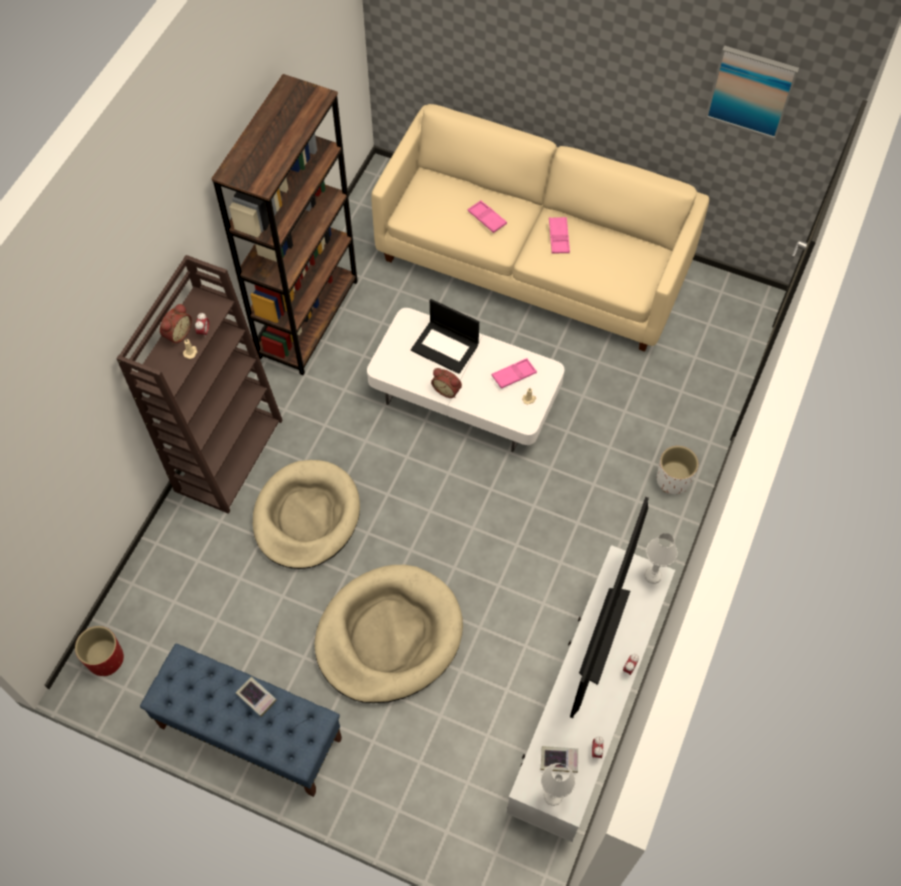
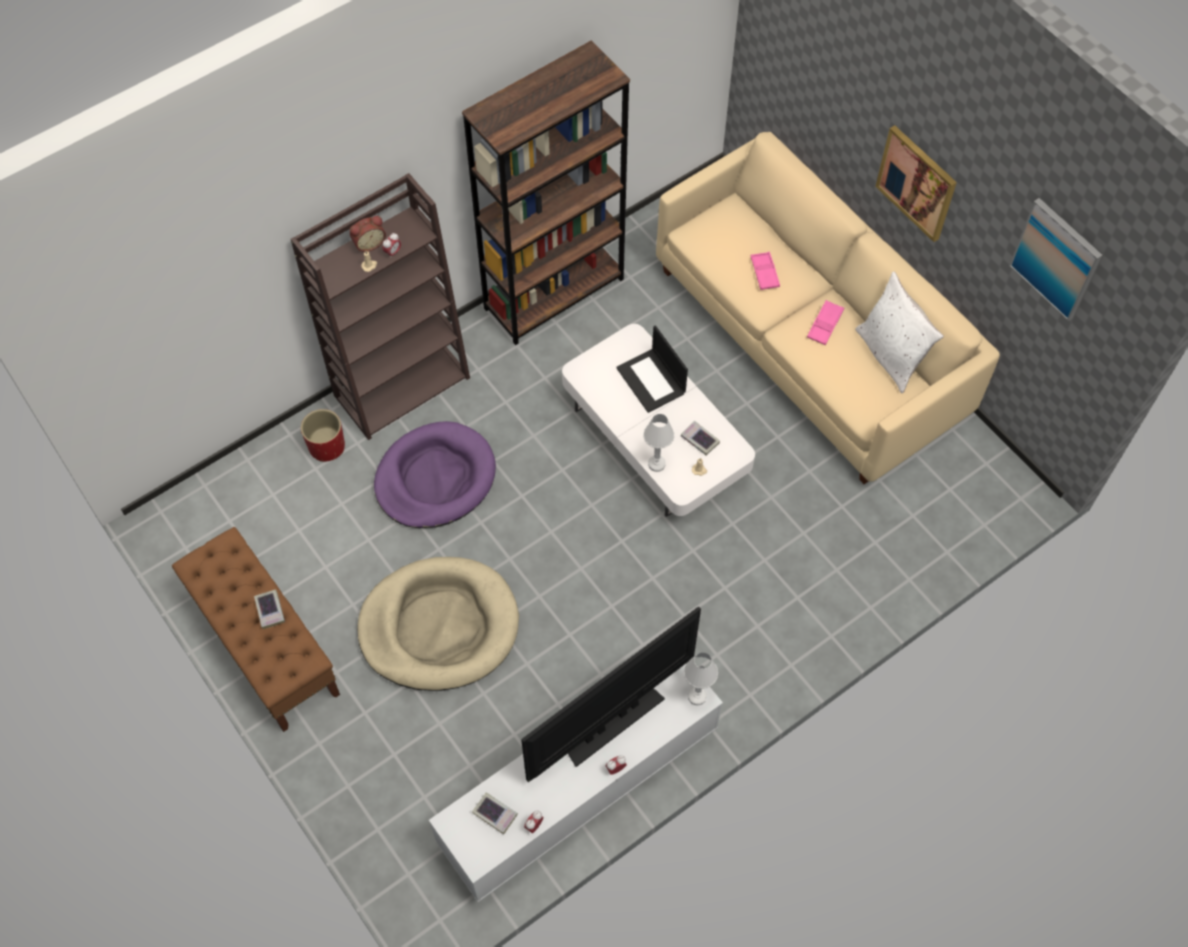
camera: 30 degrees right, 0 degrees up
red planter [75,626,124,676] -> red planter moved to [301,409,345,462]
blue bench [140,643,342,797] -> brown bench [172,527,340,732]
beige dog bed [253,460,360,569] -> purple dog bed [374,421,496,528]
alarm clock [431,368,462,398] -> none
pink tray [492,358,537,389] -> book [681,421,720,455]
white table lamp [541,763,575,806] -> white table lamp moved to [644,414,674,472]
white planter [657,446,698,494] -> none
none -> white pillow [855,271,944,393]
none -> picture [875,125,957,242]

